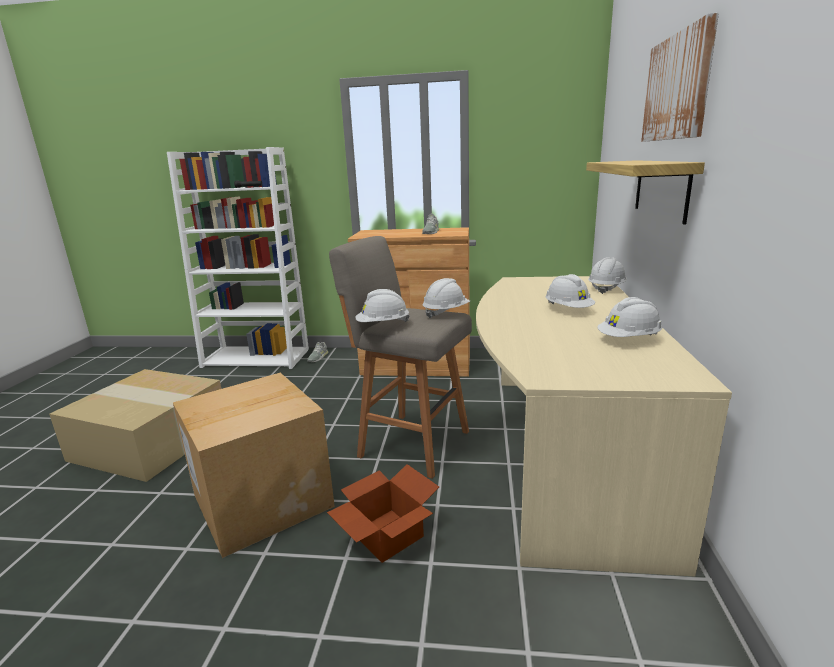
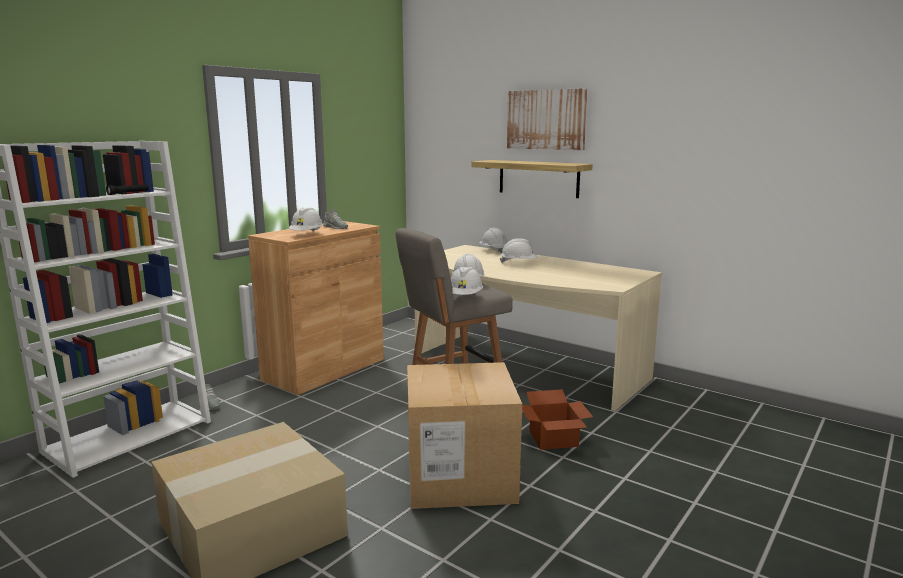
camera: 60 degrees left, 5 degrees down
white hard hat [597,297,662,337] -> white hard hat moved to [289,208,323,232]

